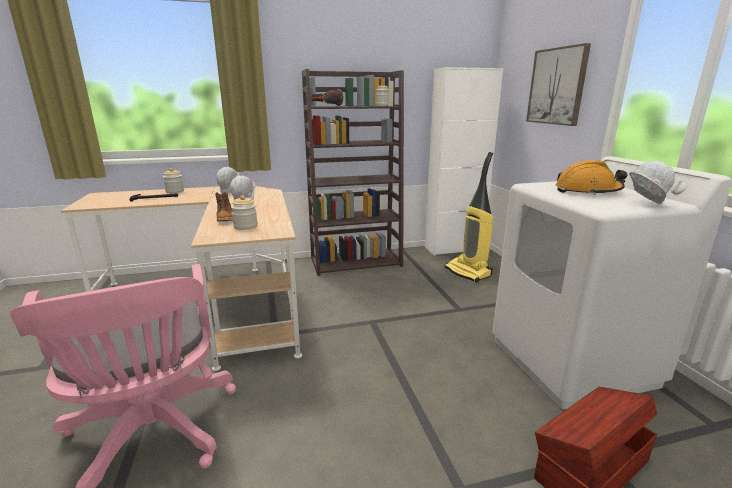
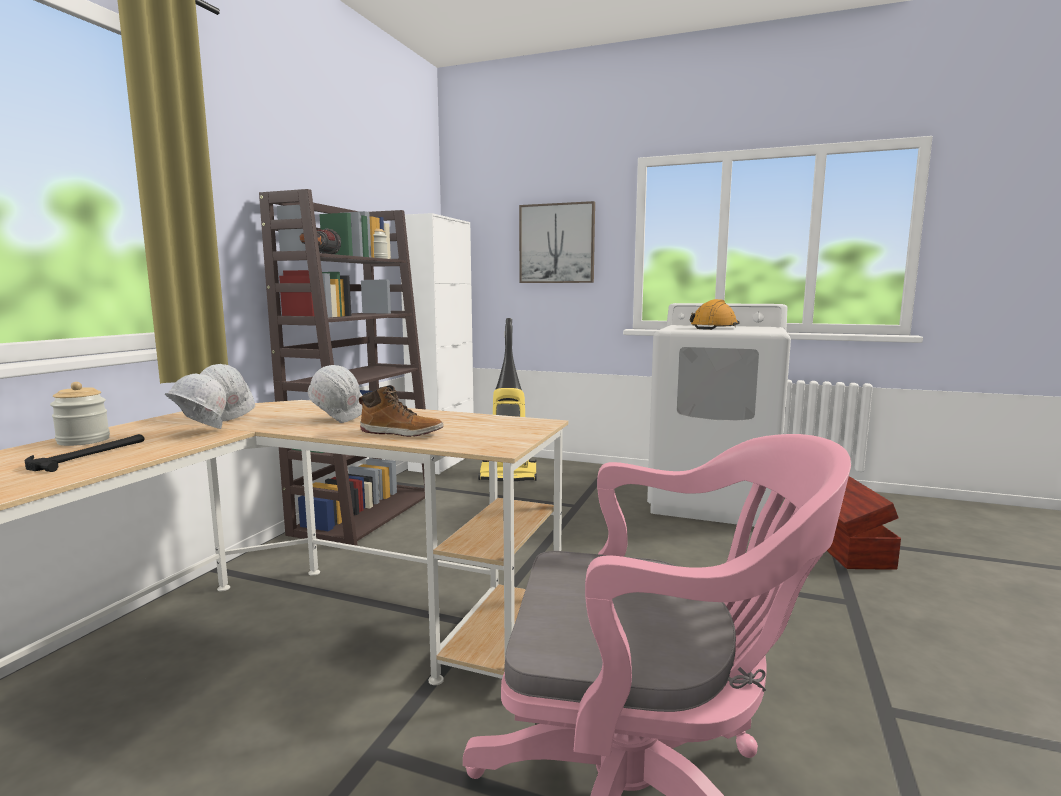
camera: 55 degrees left, 10 degrees down
jar [231,195,258,230] -> none
white hard hat [629,161,675,204] -> white hard hat moved to [165,373,226,429]

